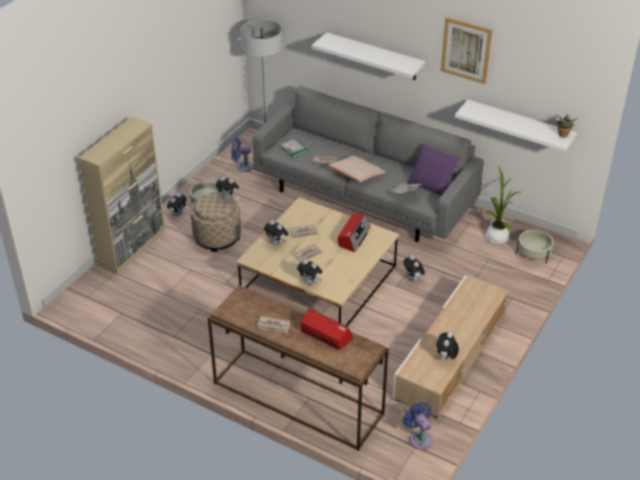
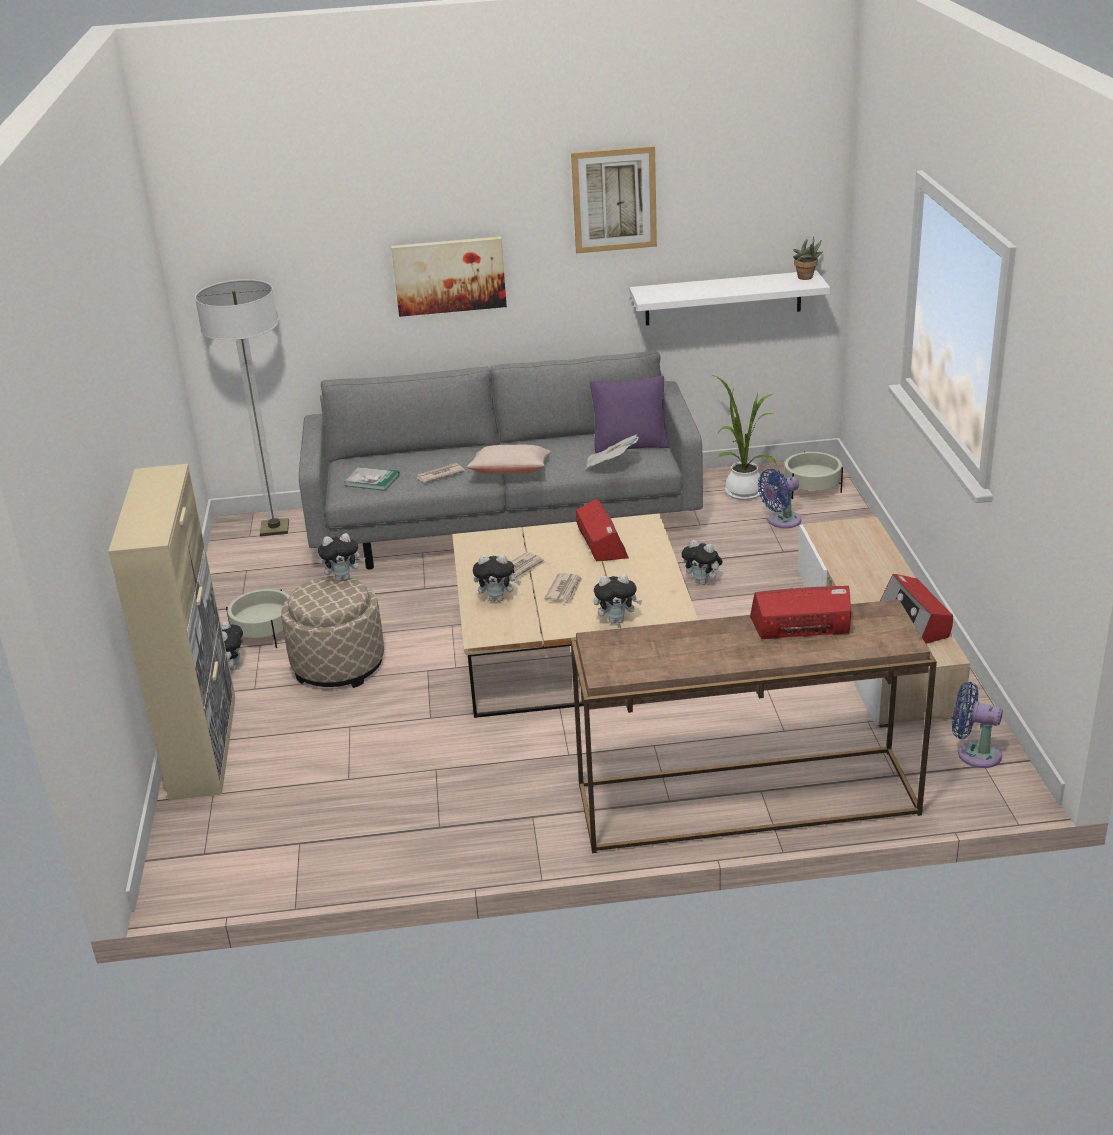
camera: 35 degrees left, 10 degrees down
blue fan [231,138,254,172] -> blue fan moved to [758,469,801,528]
newspaper [257,316,290,333] -> none
white shelf [312,32,425,80] -> picture [391,236,507,317]
plush toy [436,332,459,360] -> radio [880,574,953,644]

